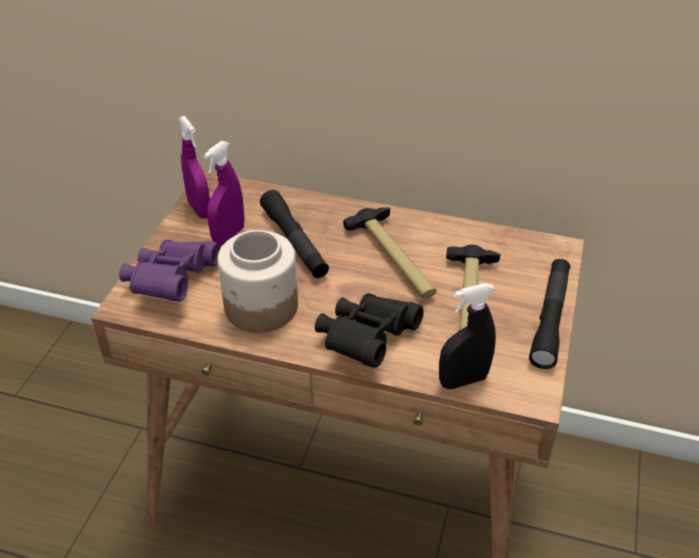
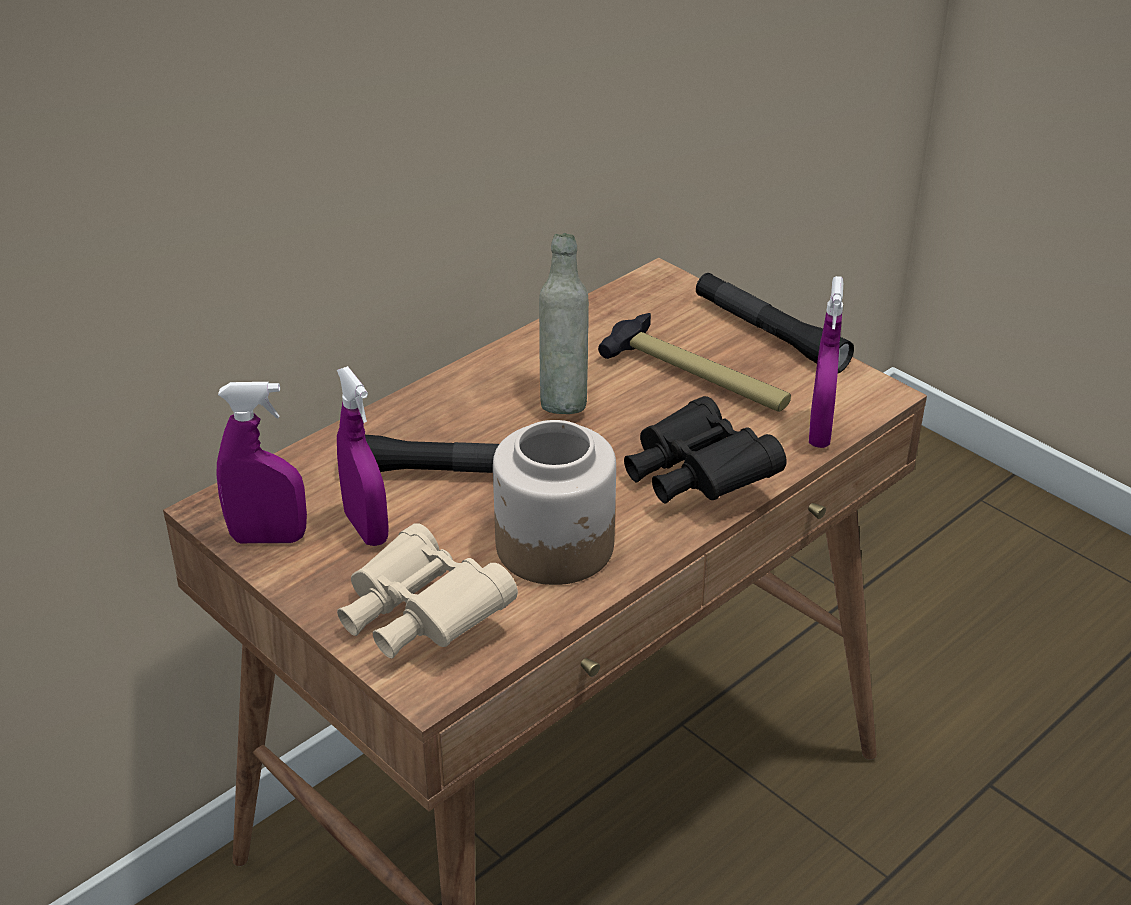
camera: 60 degrees left, 5 degrees down
purple binoculars [119,240,220,301] -> beige binoculars [337,523,518,659]
hammer [343,207,436,299] -> grey bottle [539,233,589,414]
black spray bottle [439,283,496,389] -> purple spray bottle [809,276,843,448]

